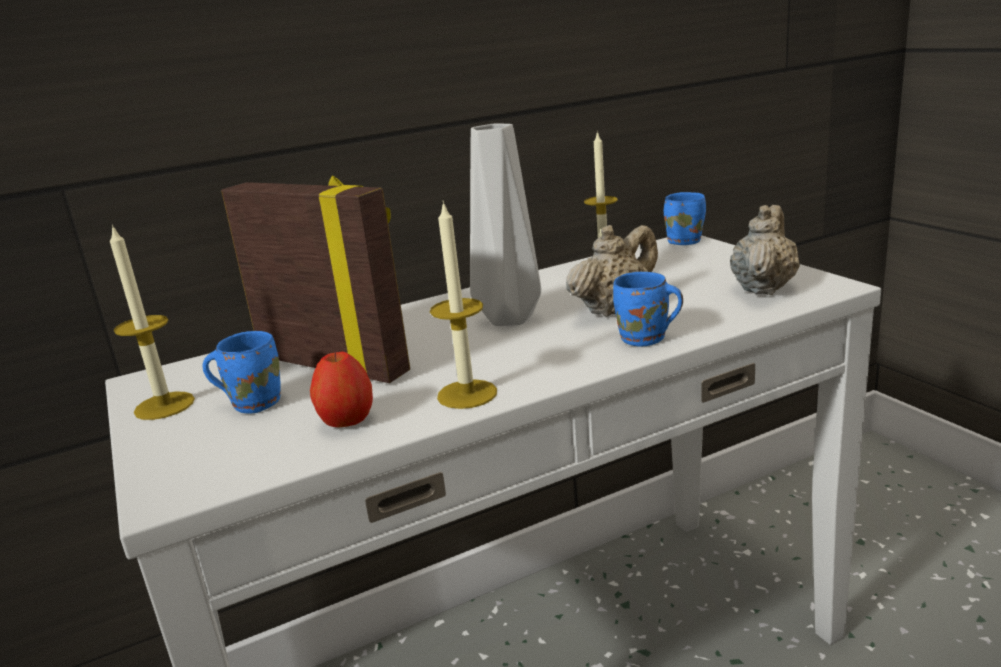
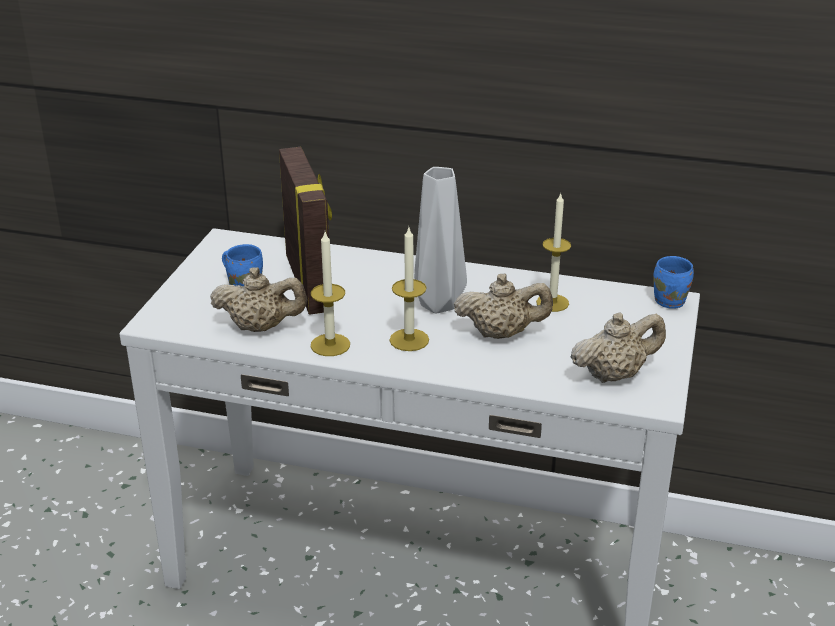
camera: 40 degrees right, 10 degrees up
candle [110,225,195,420] -> candle moved to [389,228,429,351]
apple [310,352,373,428] -> beige teapot [210,267,307,332]
blue mug [613,272,683,347] -> none

